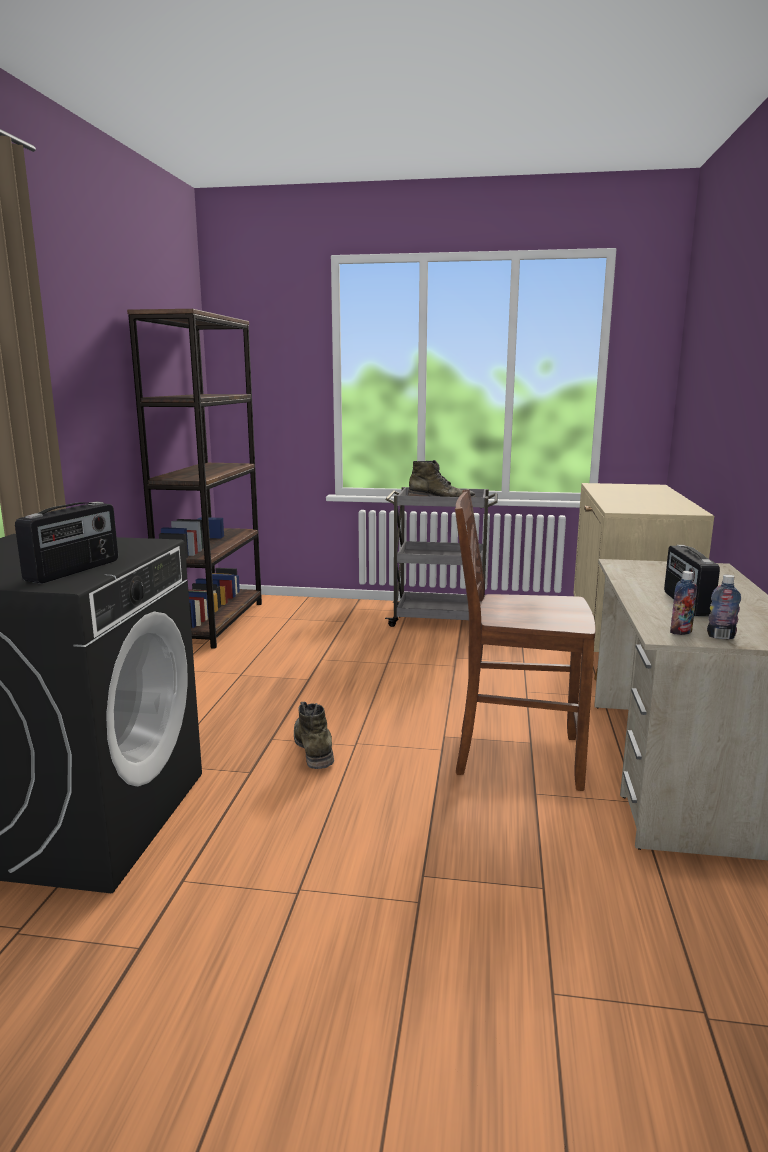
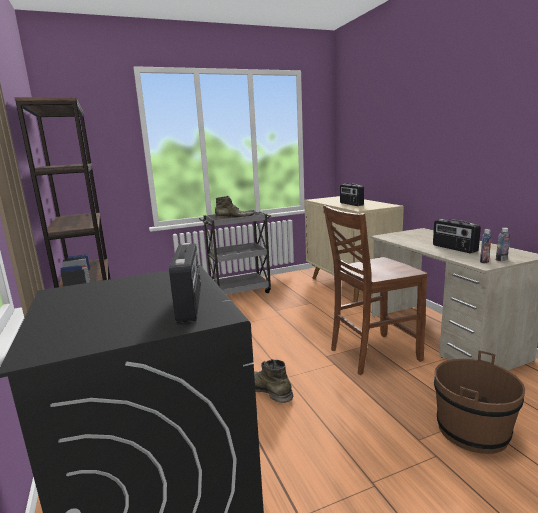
camera: 30 degrees left, 0 degrees up
none -> radio [340,183,364,206]
none -> brown bucket [434,350,525,454]

